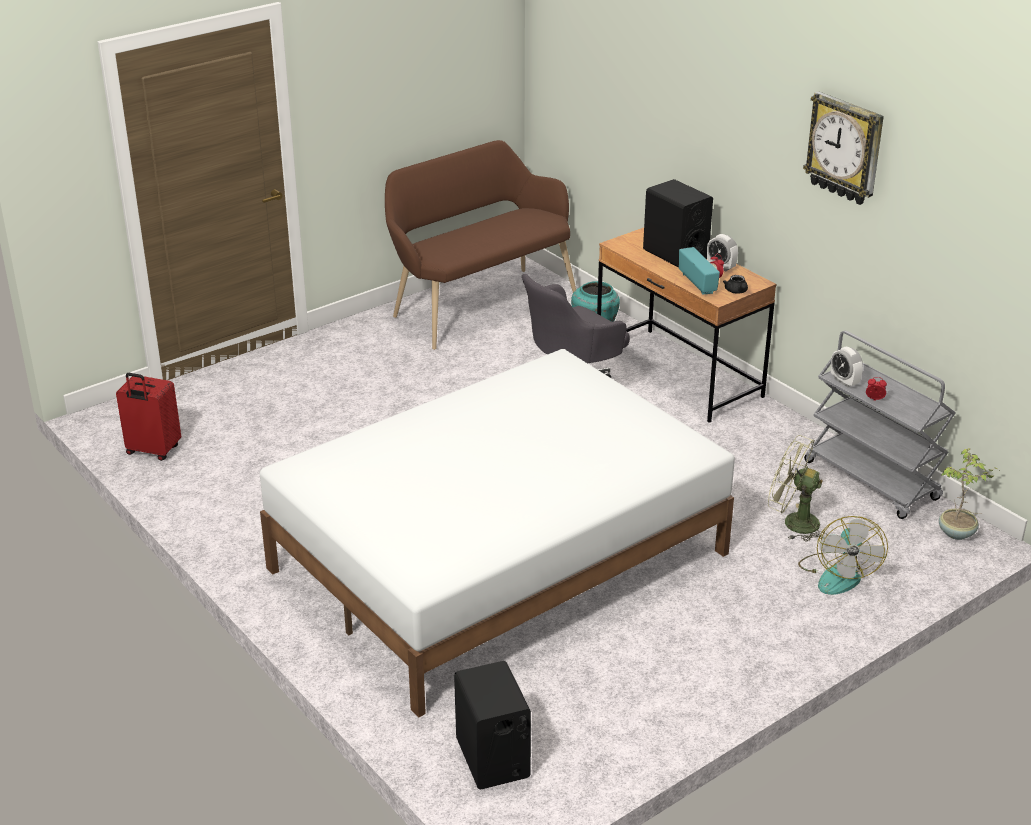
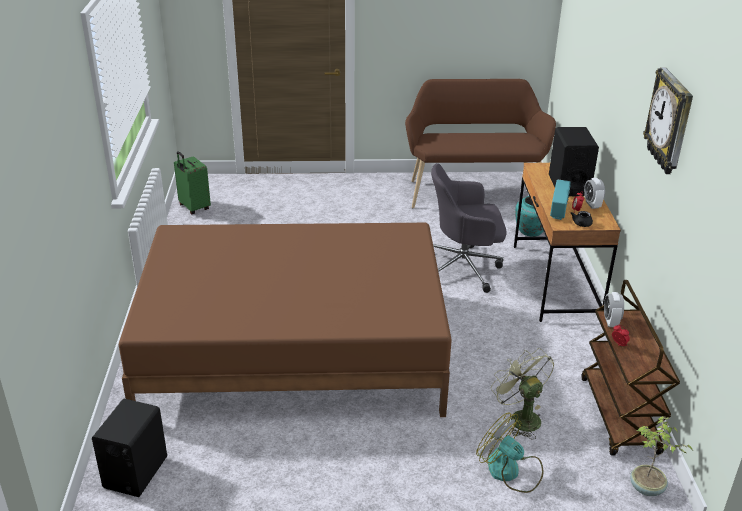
camera: 35 degrees right, 0 degrees up
red suitcase [116,373,181,461] -> green suitcase [174,151,211,214]
white bed [260,349,735,717] -> brown bed [119,223,452,417]
fan [798,516,888,595] -> fan turned 90 degrees clockwise [476,412,543,493]
grey cart [804,331,956,519] -> brown cart [581,280,680,456]

